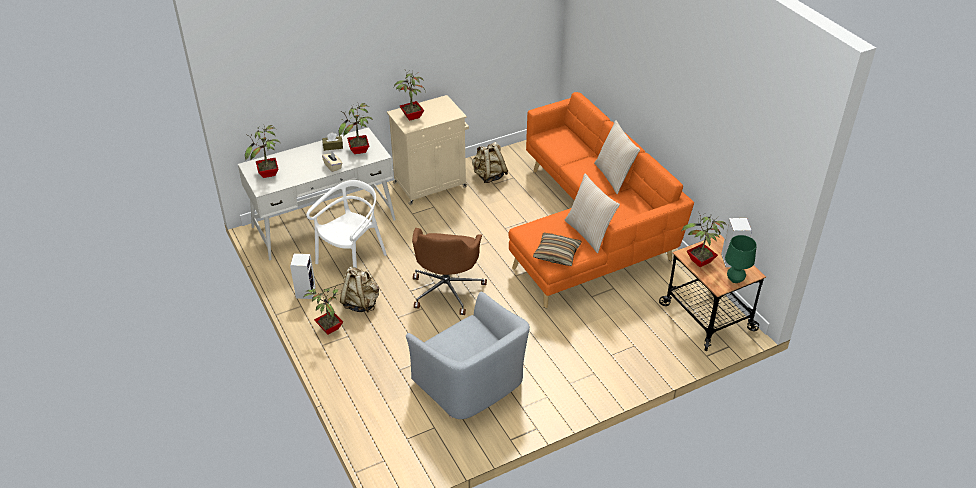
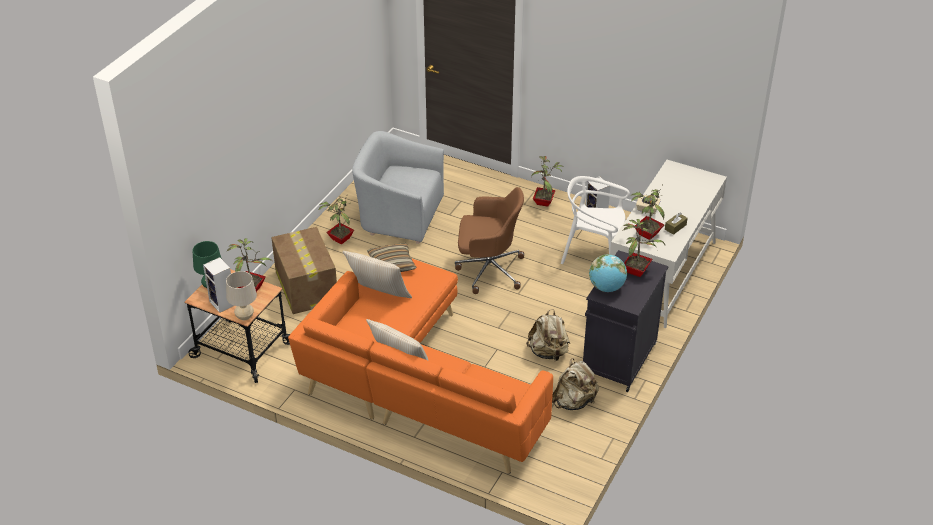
camera: 145 degrees right, 0 degrees up
potted plant [245,124,280,178] -> potted plant moved to [319,194,354,244]
white chair [306,180,387,268] -> white chair turned 105 degrees clockwise [561,176,630,264]
beige backpack [340,267,379,312] -> beige backpack moved to [526,309,570,361]
beige cabinet [387,95,469,205] -> black cabinet [583,250,668,392]
brown office chair [412,228,487,315] -> brown office chair turned 120 degrees clockwise [455,187,524,294]
none -> beige table lamp [226,271,257,321]
none -> cardboard box [271,227,337,314]
none -> globe [589,254,627,292]

